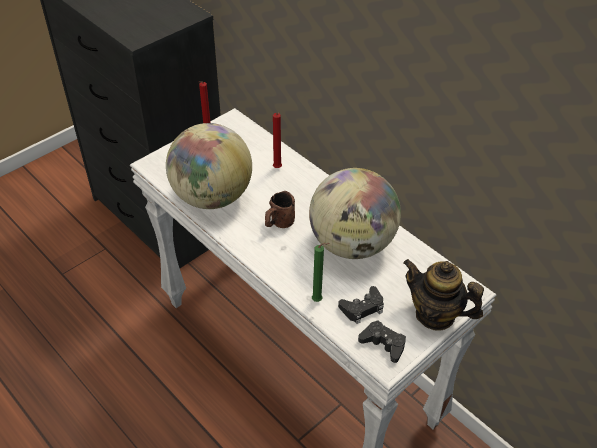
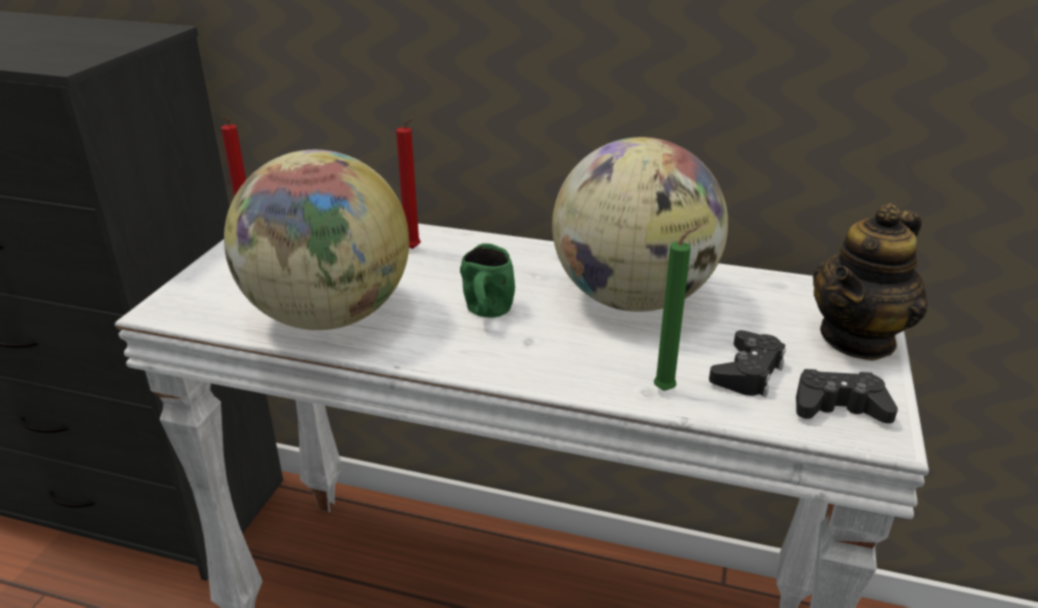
camera: 30 degrees left, 15 degrees down
brown mug [265,191,295,228] -> green mug [460,243,515,317]
teapot [403,259,484,331] -> teapot turned 45 degrees counterclockwise [813,203,928,361]

